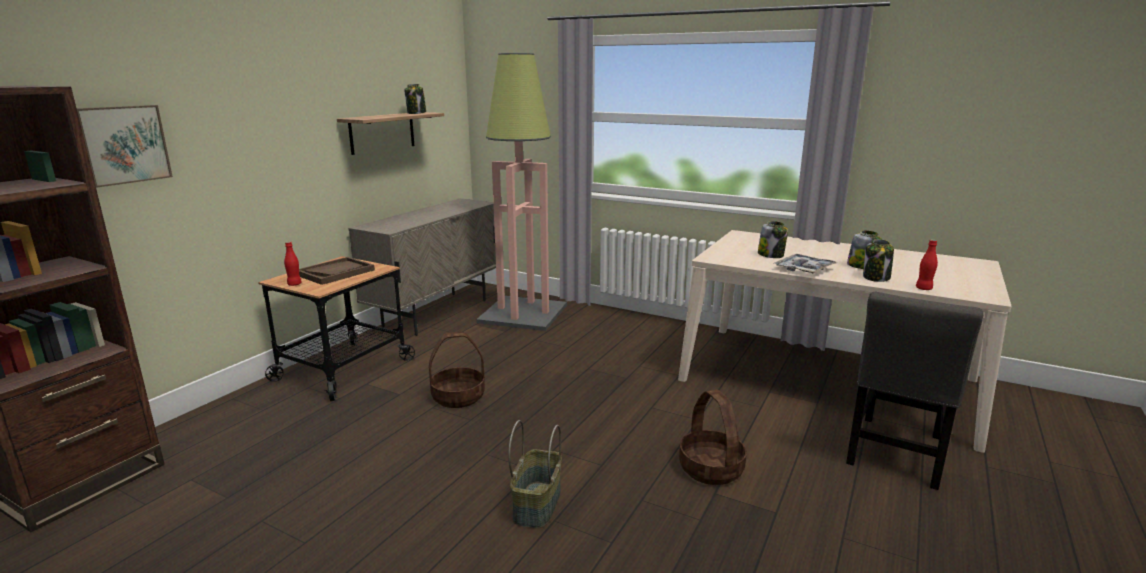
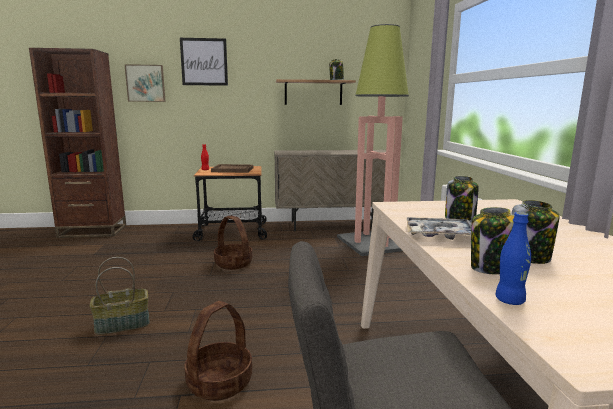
camera: 55 degrees right, 5 degrees down
red bottle [916,240,938,290] -> blue bottle [495,212,531,305]
none -> picture [180,38,228,86]

